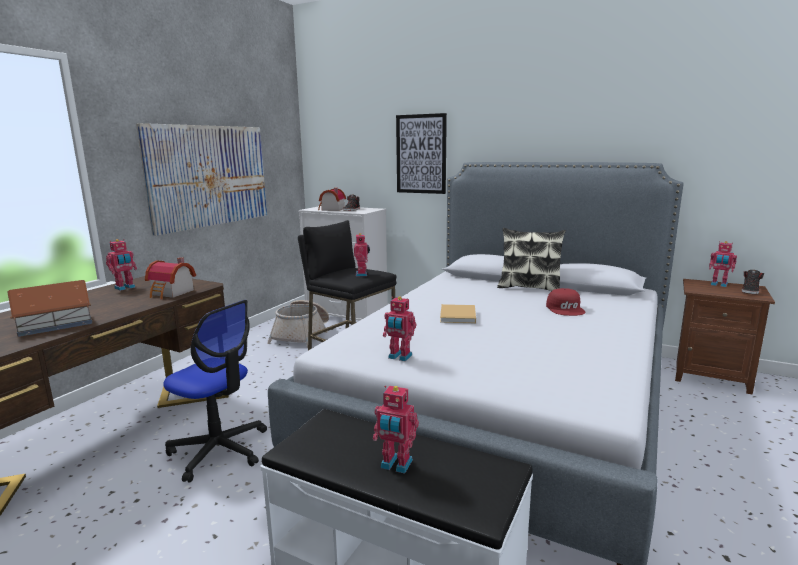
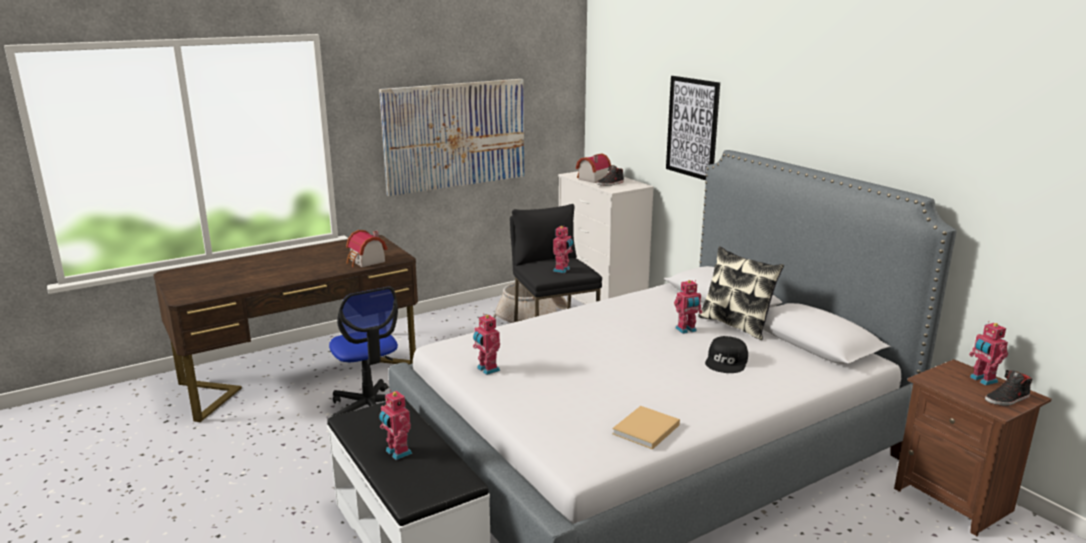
camera: 30 degrees right, 5 degrees up
toy house [7,280,92,337] -> none
toy robot [106,239,137,291] -> toy robot moved to [674,280,702,334]
beige book [440,304,476,323] -> beige book moved to [612,406,680,450]
red cap [546,288,586,316] -> black cap [705,336,748,373]

